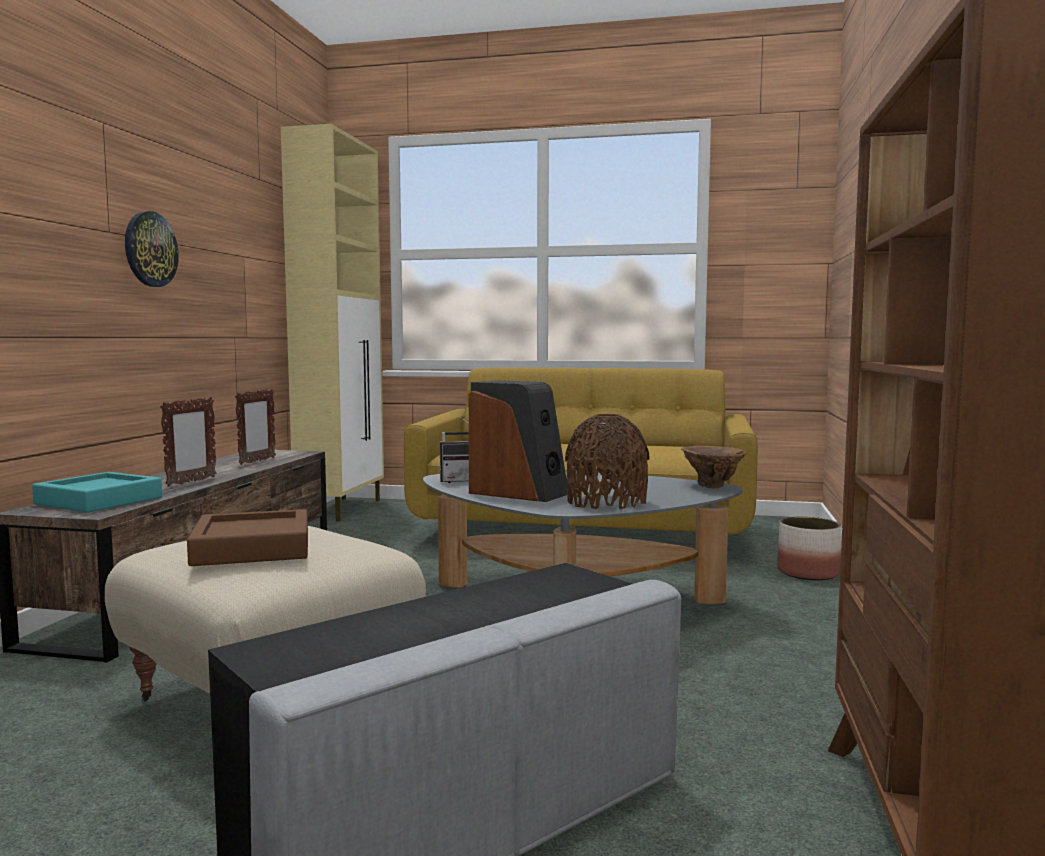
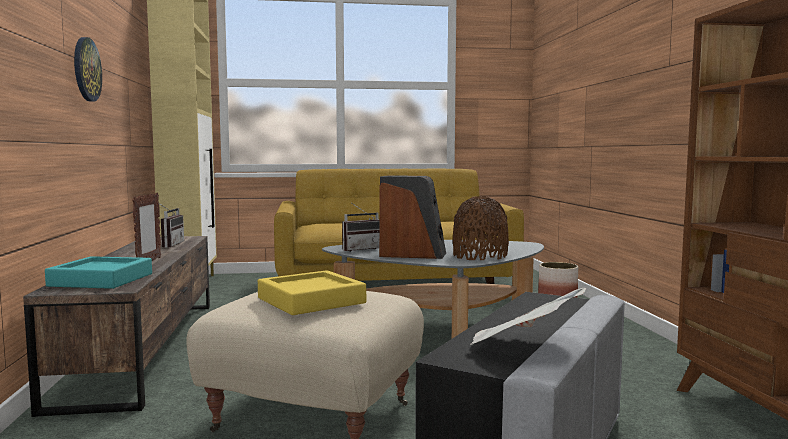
camera: 20 degrees left, 0 degrees up
brown tray [187,509,308,566] -> yellow tray [258,270,366,315]
picture frame [235,389,276,465] -> radio [159,203,184,248]
brown vase [681,446,746,488] -> none
none -> newspaper [471,288,586,345]

